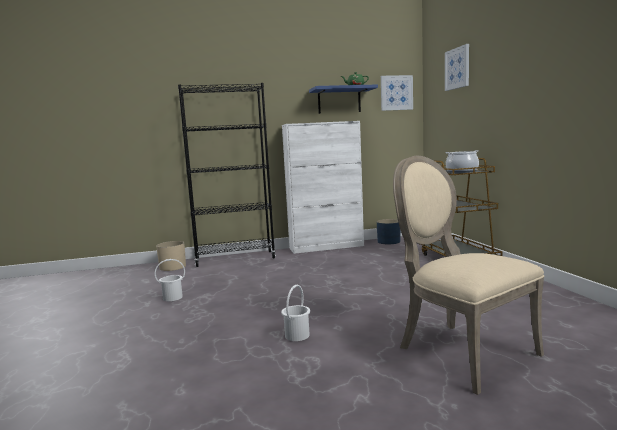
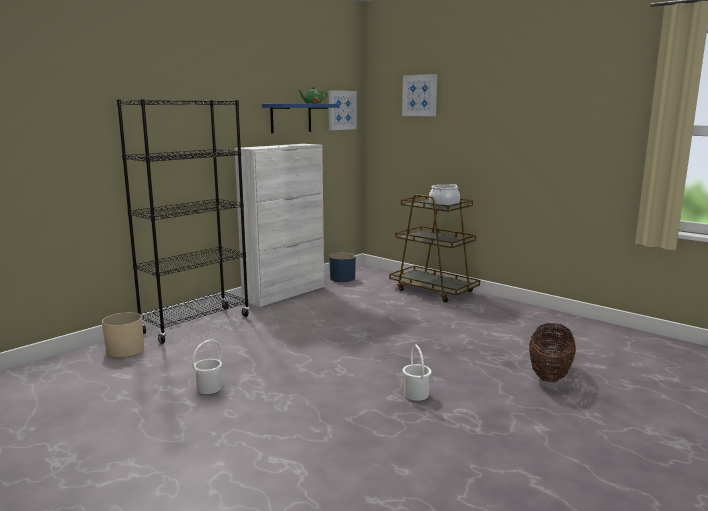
camera: 35 degrees left, 5 degrees up
beige chair [393,156,544,395] -> basket [529,323,576,383]

